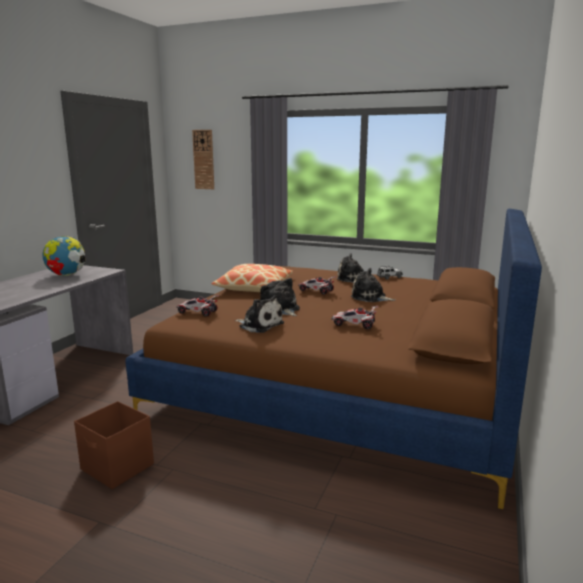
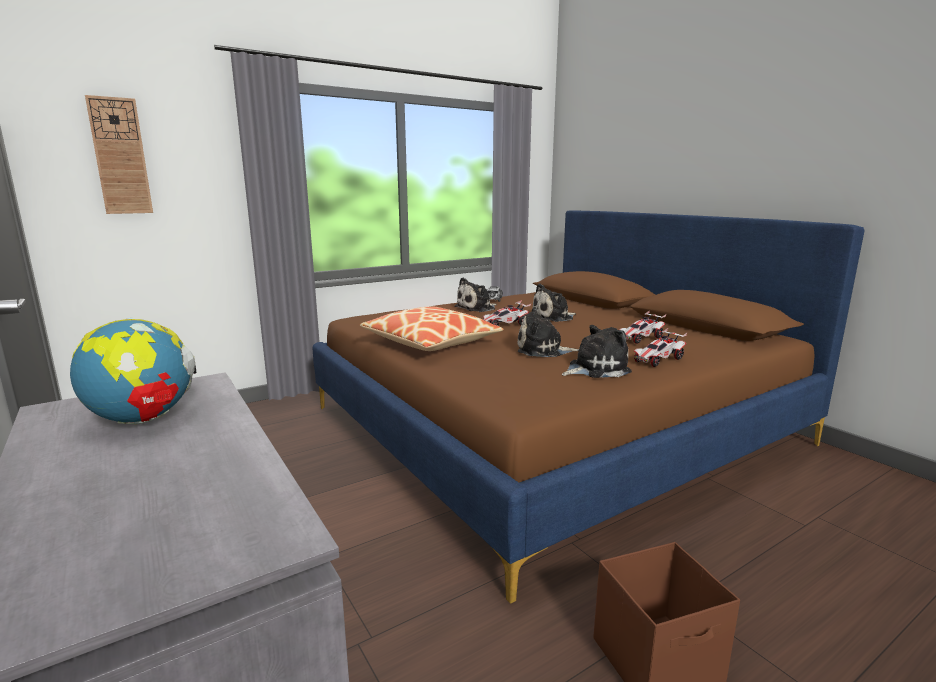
camera: 55 degrees left, 0 degrees up
toy car [176,295,219,317] -> toy car moved to [633,328,687,367]

